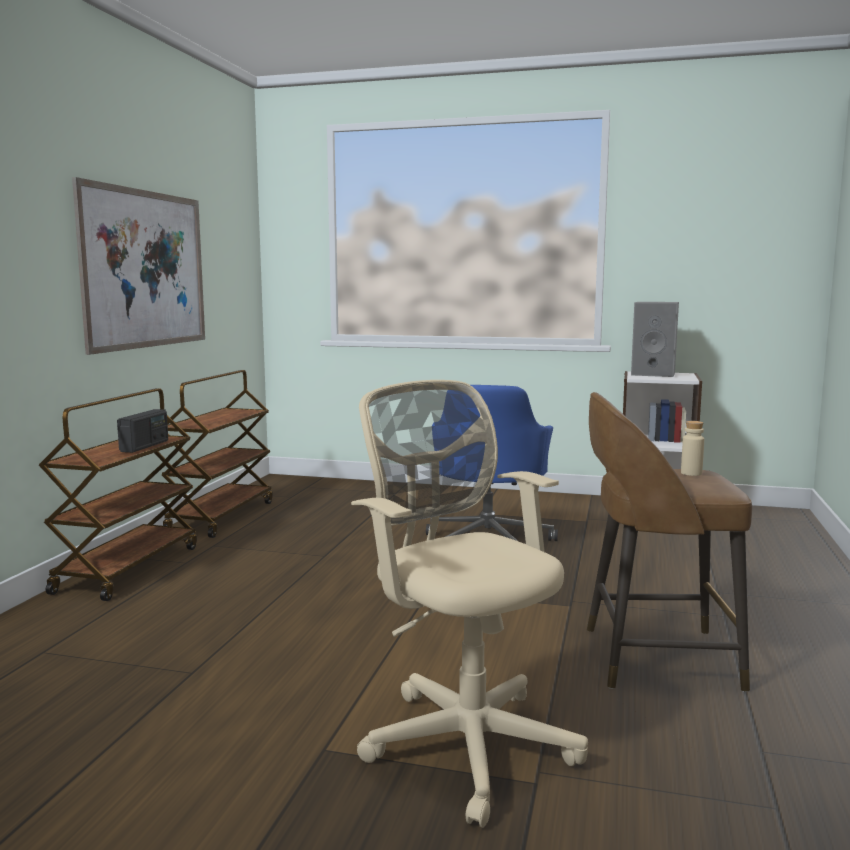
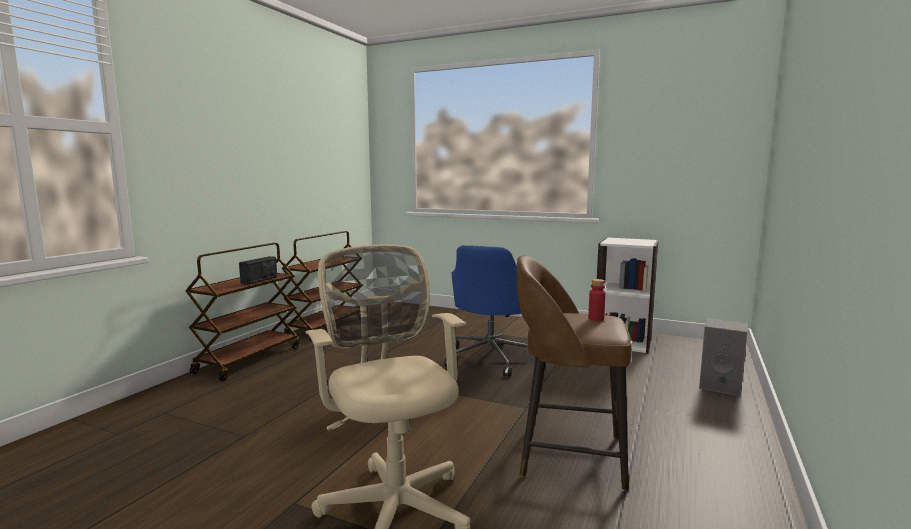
camera: 10 degrees right, 0 degrees up
picture [72,177,205,355] -> none
grey speaker [631,302,679,377] -> grey speaker moved to [699,318,748,396]
beige bottle [681,421,704,476] -> red bottle [588,279,606,321]

